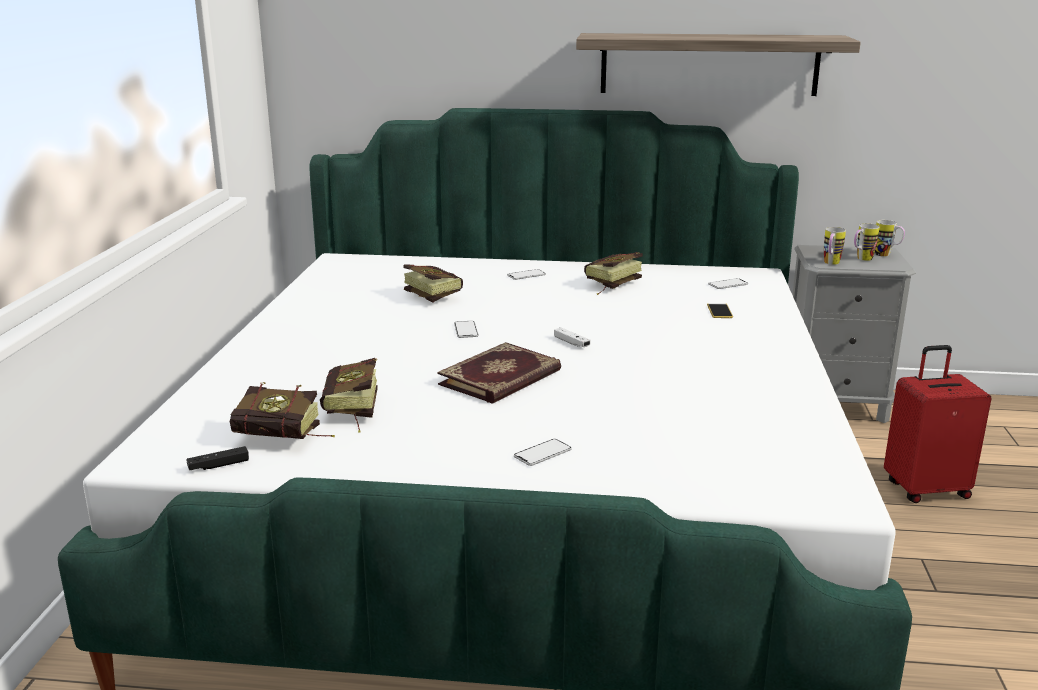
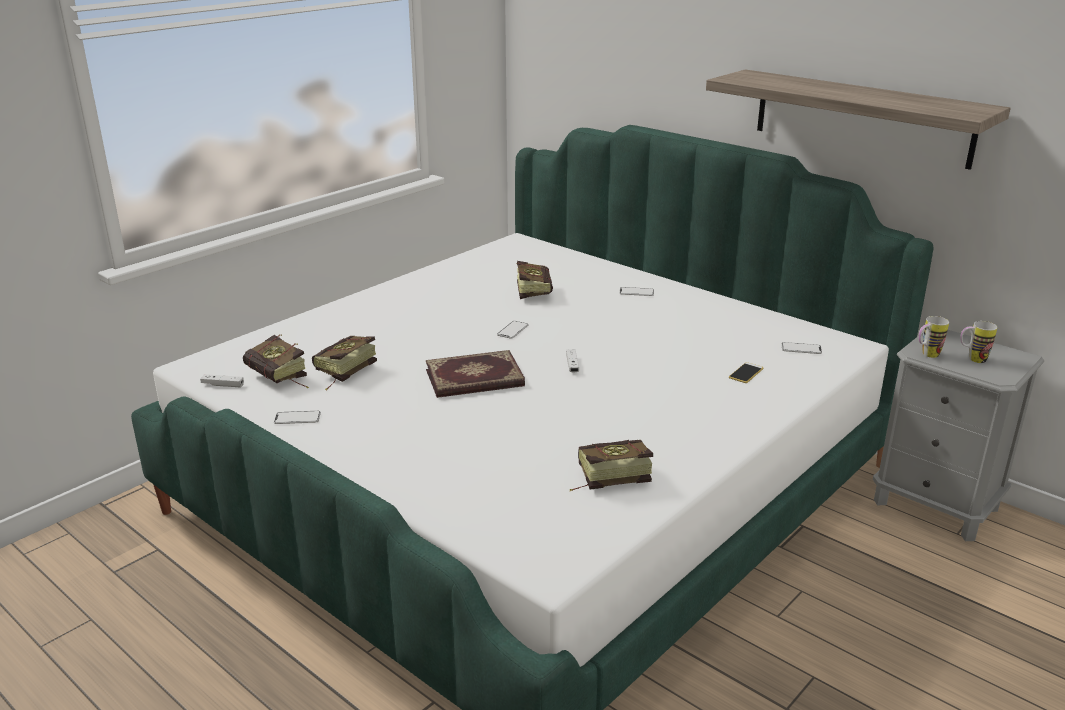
camera: 35 degrees right, 5 degrees up
black game controller [187,446,249,470] -> white game controller [200,374,244,387]
phone [514,439,572,466] -> phone moved to [274,411,321,424]
book [584,252,643,295] -> book moved to [570,440,653,491]
mug [875,220,905,257] -> none
red suitcase [884,345,992,503] -> none

